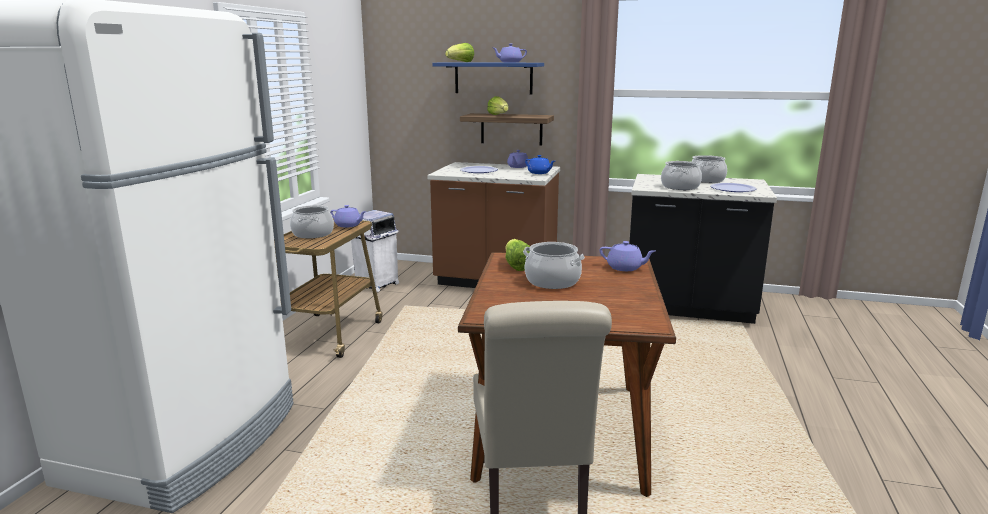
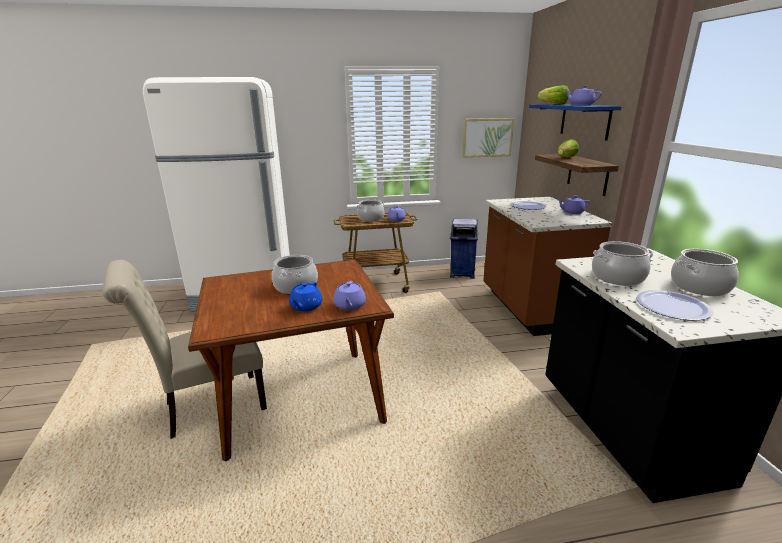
camera: 65 degrees right, 5 degrees up
white trash can [351,210,399,292] -> blue trash can [450,219,478,279]
lettuce [505,239,530,271] -> none
blue teapot [525,155,555,174] -> blue teapot moved to [289,282,322,312]
none -> picture [462,118,514,158]

